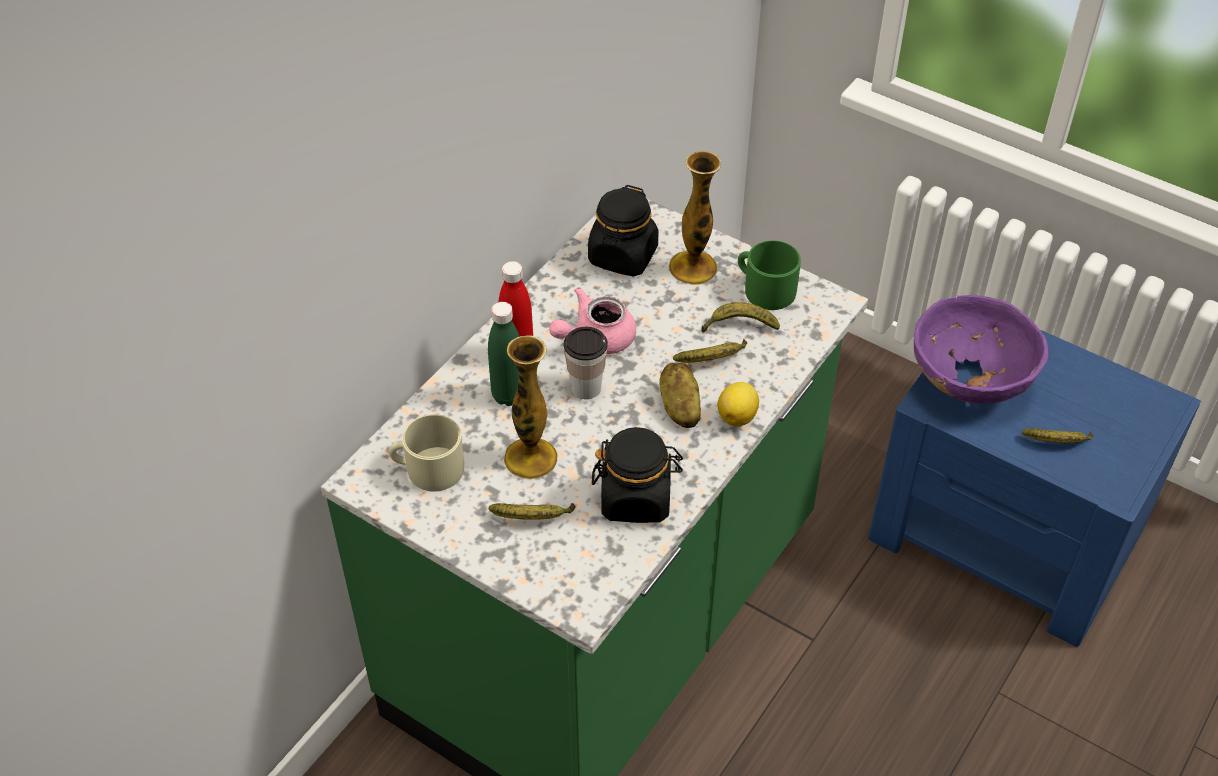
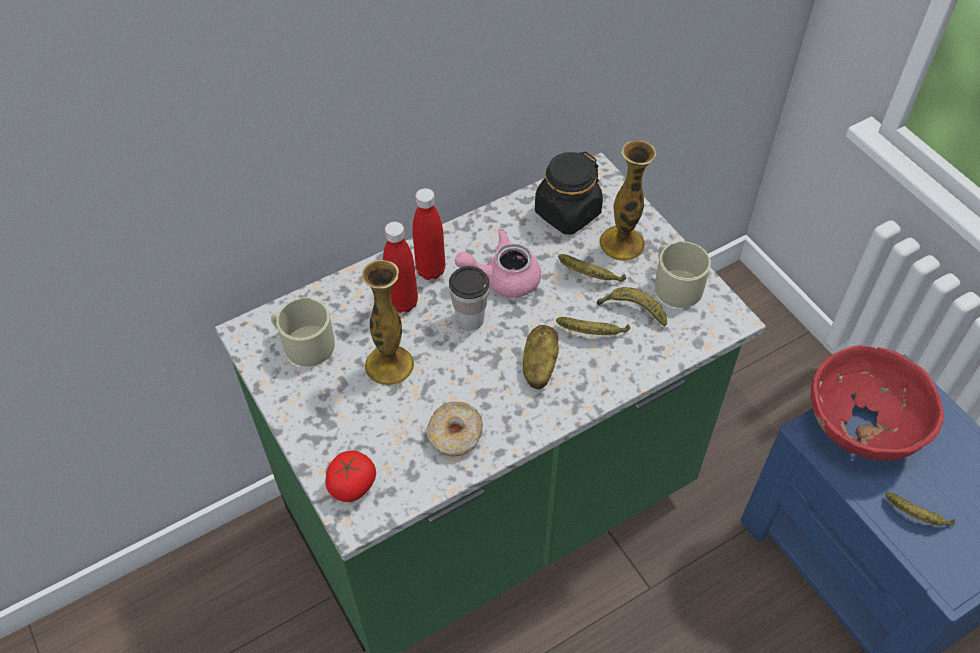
camera: 25 degrees right, 5 degrees up
green bottle [488,302,520,406] -> red bottle [383,222,418,313]
banana [489,503,575,520] -> banana moved to [558,254,626,282]
black jar [592,427,683,523] -> donut [426,402,483,457]
lemon [717,382,759,427] -> none
green mug [738,240,801,310] -> beige mug [655,242,711,308]
purple bowl [914,295,1049,404] -> red bowl [811,345,944,461]
none -> tomato [325,450,376,502]

